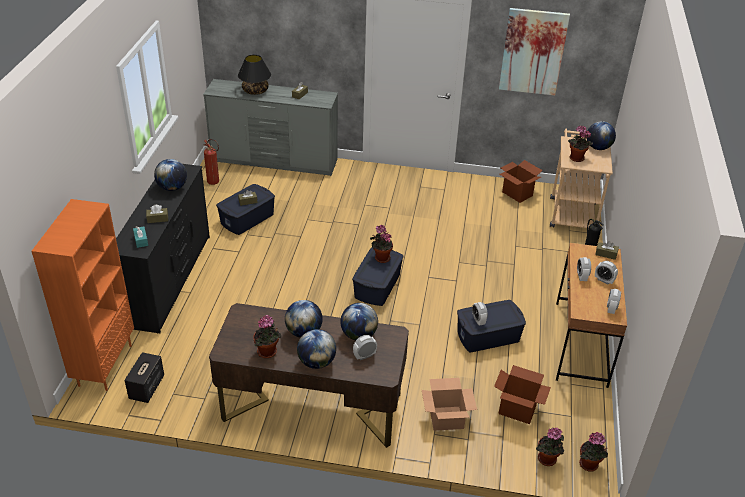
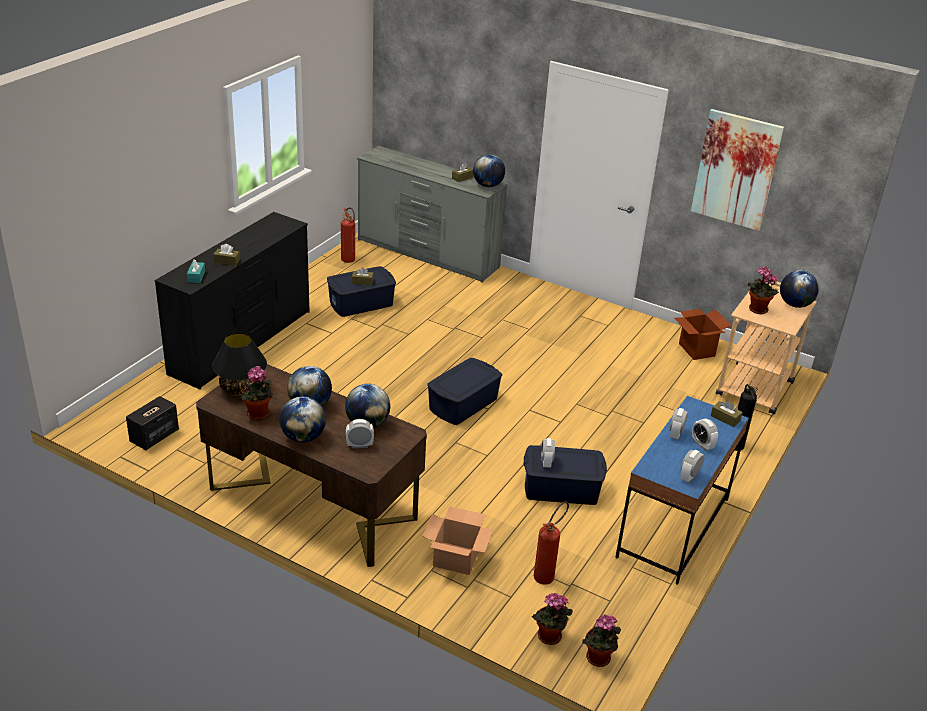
camera: 20 degrees right, 5 degrees down
orange bookcase [32,199,134,391] -> none
globe [154,159,187,191] -> globe moved to [473,154,505,187]
black table lamp [238,55,271,95] -> black table lamp moved to [212,333,267,396]
potted plant [370,225,393,263] -> none
cardboard box [494,365,551,424] -> fire extinguisher [534,501,569,585]
brown desk [556,243,627,388] -> blue desk [615,396,749,585]

